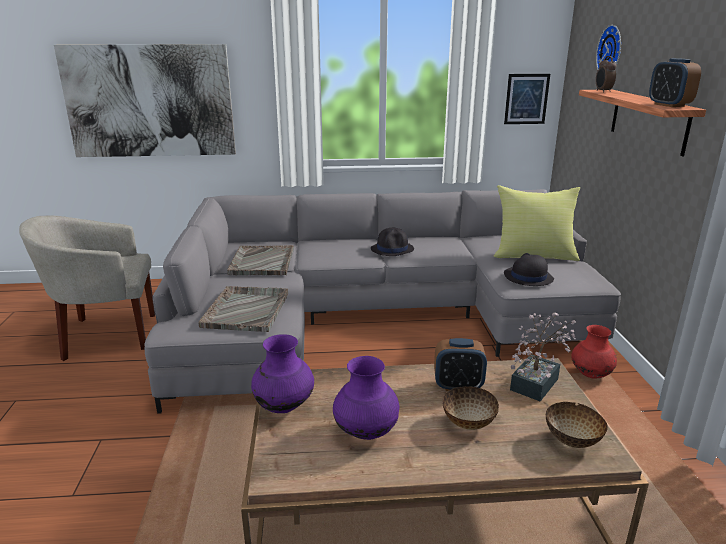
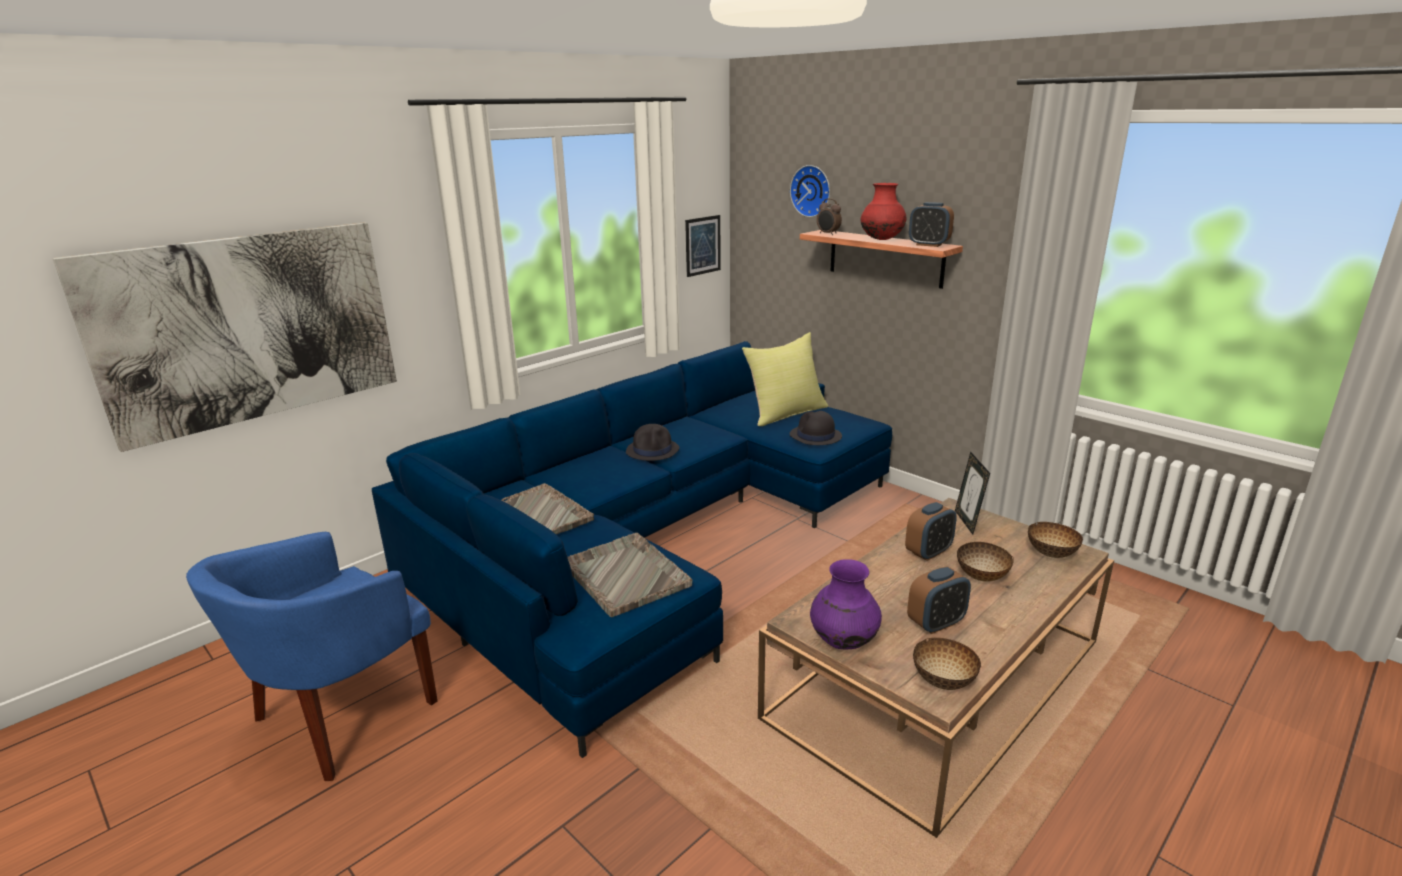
camera: 40 degrees left, 0 degrees up
beige armchair [19,216,155,361] -> blue armchair [186,532,438,781]
grey sofa [144,189,621,414] -> blue sofa [371,341,892,758]
purple vase [333,356,399,440] -> alarm clock [907,566,971,634]
potted plant [510,312,576,401] -> picture frame [955,451,990,535]
red vase [571,325,617,379] -> red vase moved to [861,183,906,240]
none -> bowl [913,638,981,690]

